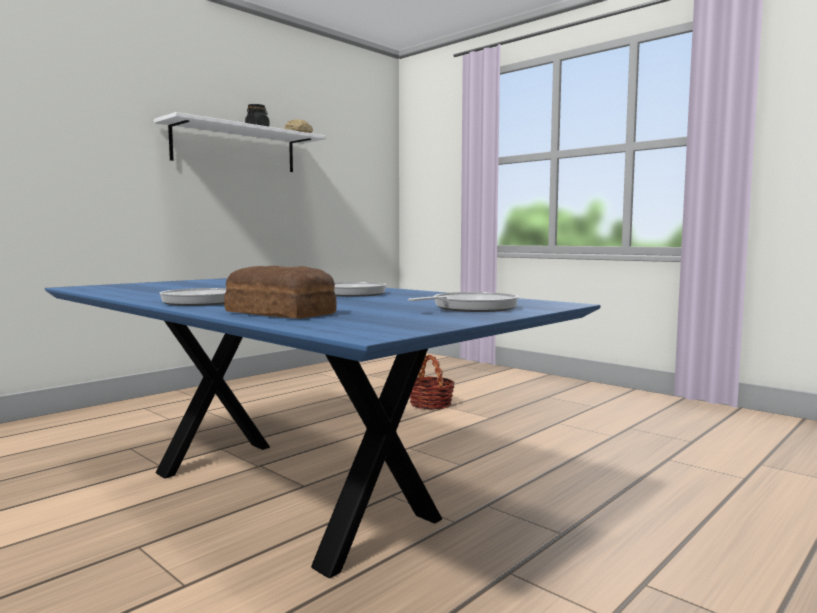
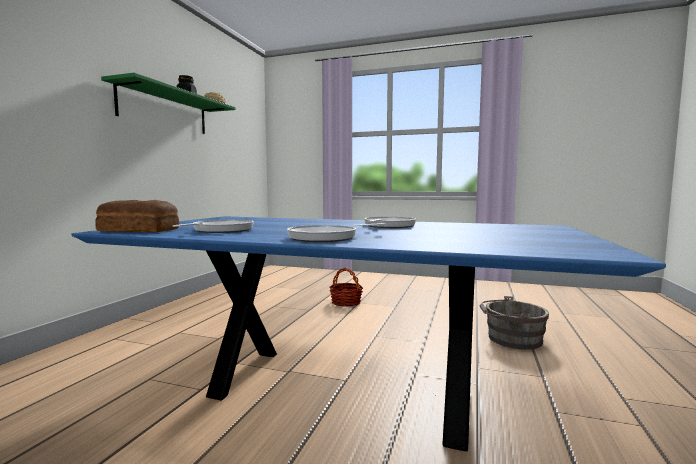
camera: 25 degrees left, 0 degrees up
white shelf [154,112,326,172] -> green shelf [101,73,236,134]
bread [224,266,337,319] -> bread moved to [95,200,179,232]
frying pan [408,292,518,312] -> frying pan moved to [173,220,254,233]
none -> grey bucket [480,296,549,350]

